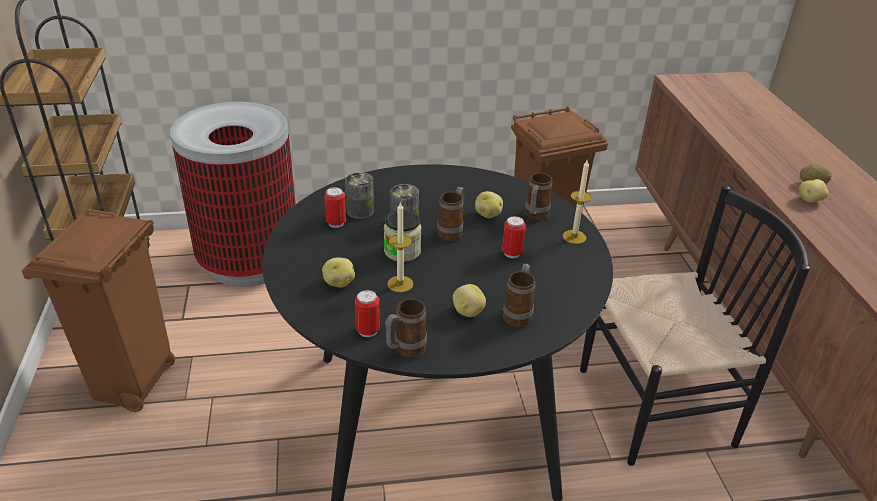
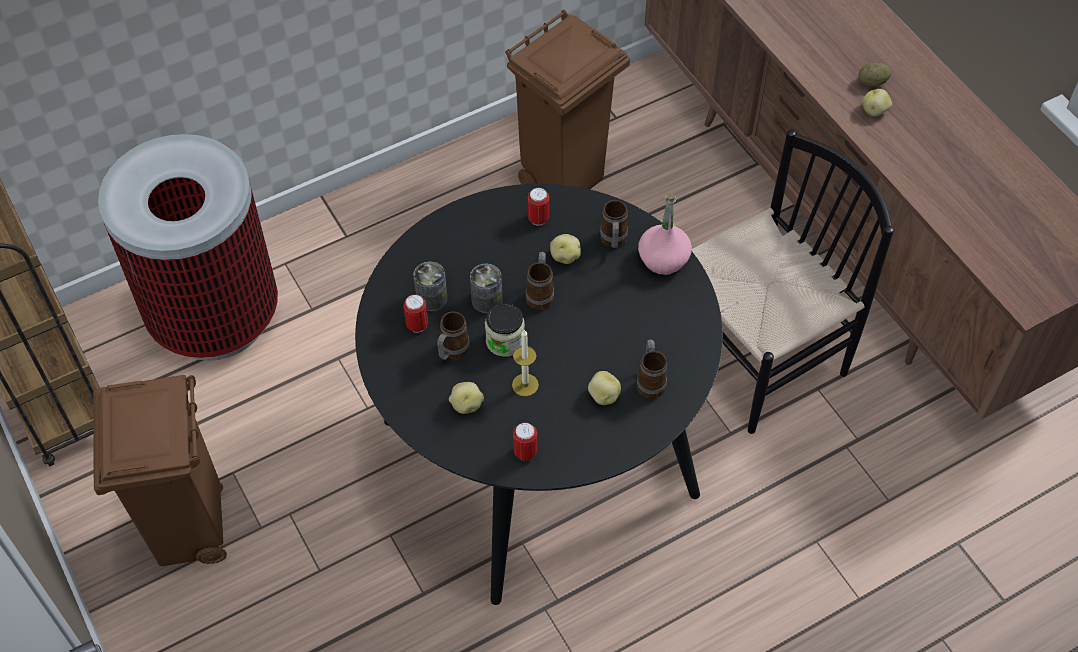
camera: 20 degrees left, 20 degrees up
mug [385,298,427,357] -> mug moved to [437,312,470,360]
can [502,216,526,258] -> can moved to [528,188,549,226]
candle [563,160,592,244] -> pink bottle [638,193,692,275]

